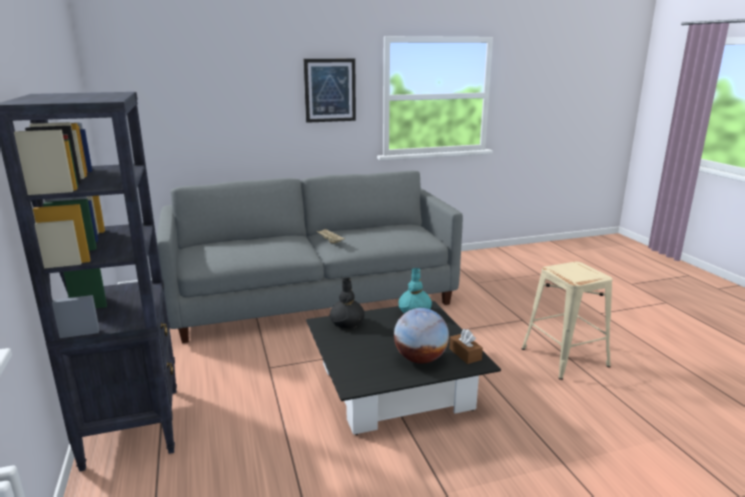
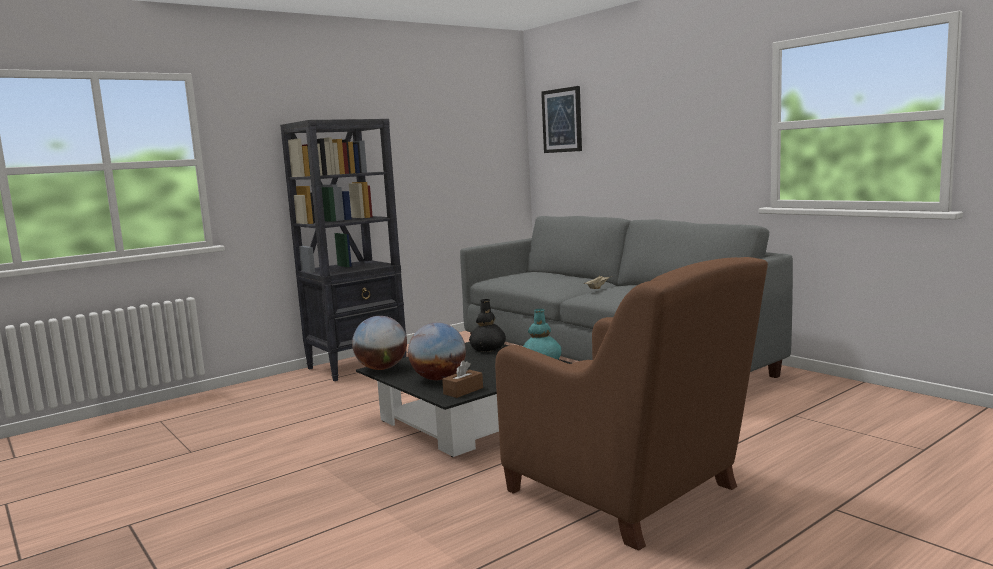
camera: 70 degrees right, 10 degrees down
picture [304,59,356,123] -> picture moved to [541,86,582,153]
beige stool [522,262,613,380] -> brown armchair [495,257,768,551]
none -> globe [352,316,407,370]

